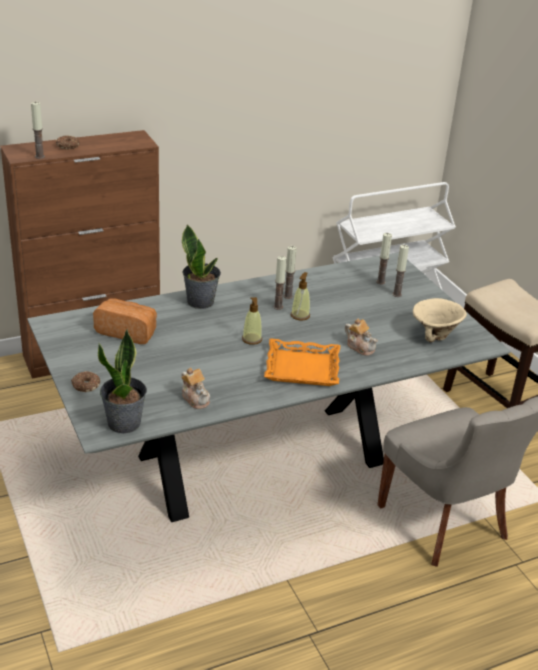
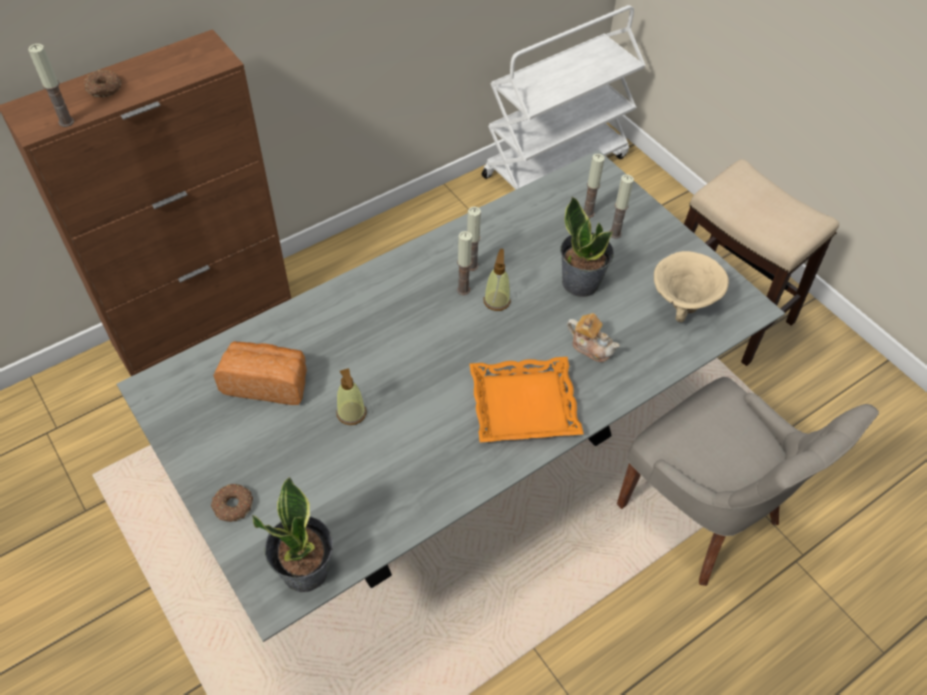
camera: 10 degrees left, 20 degrees up
teapot [181,367,210,409] -> none
potted plant [182,225,221,309] -> potted plant moved to [560,196,614,297]
soap dispenser [242,297,262,345] -> soap dispenser moved to [336,368,367,425]

